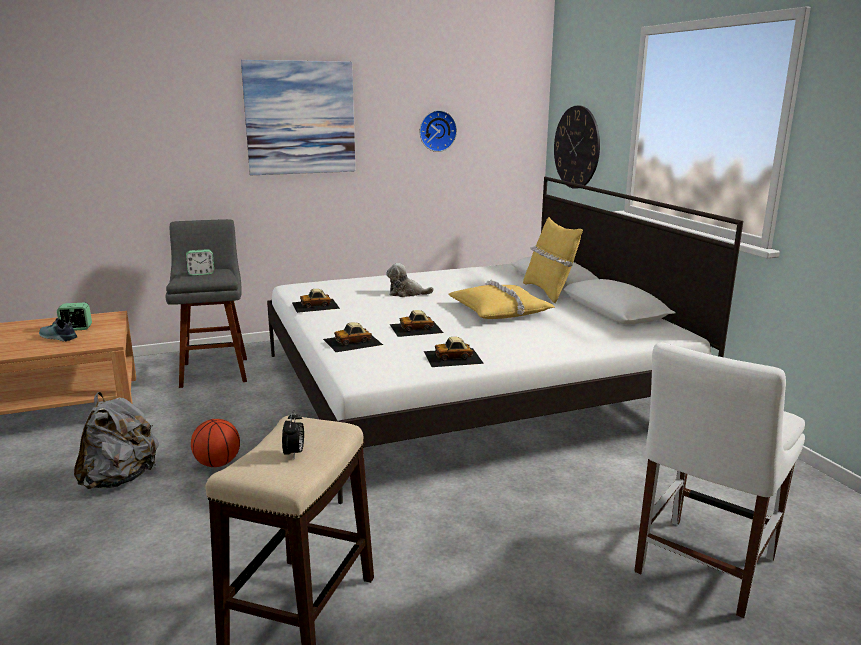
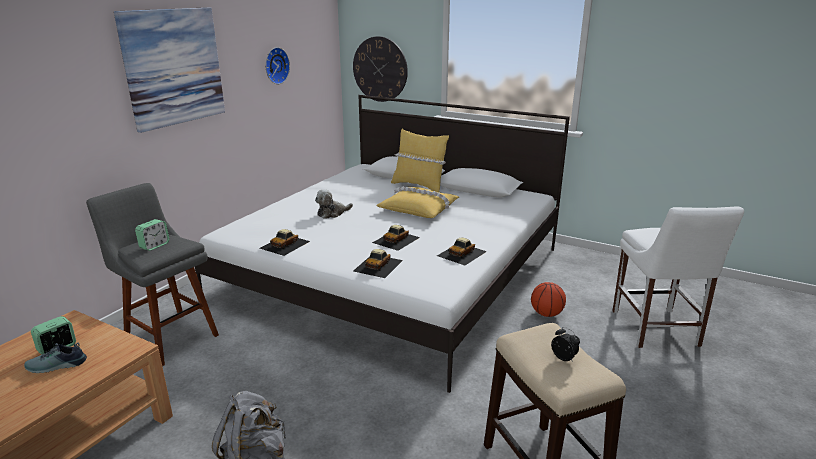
camera: 40 degrees left, 5 degrees up
basketball [191,419,240,467] -> basketball moved to [531,282,566,317]

